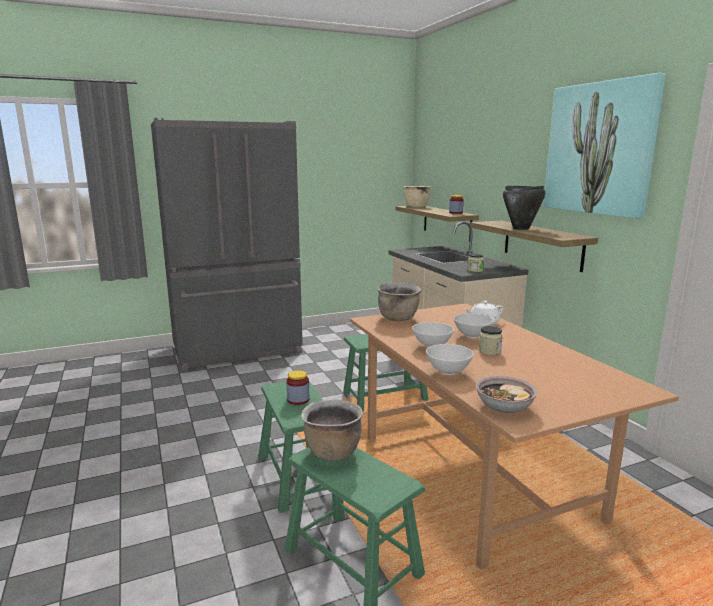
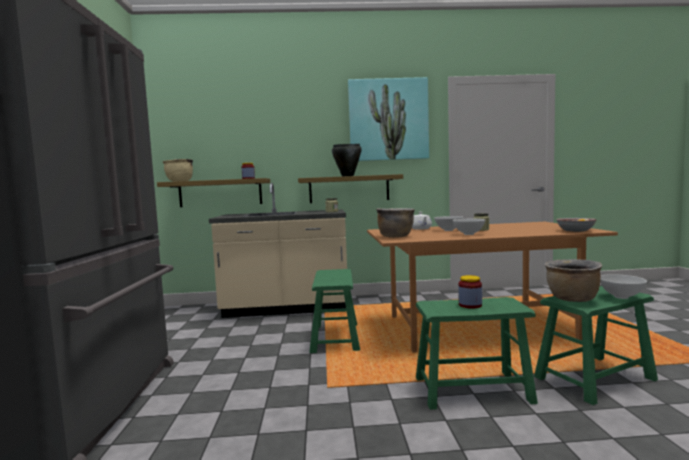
camera: 70 degrees left, 10 degrees down
white bowl [426,344,474,375] -> white bowl moved to [600,274,647,299]

